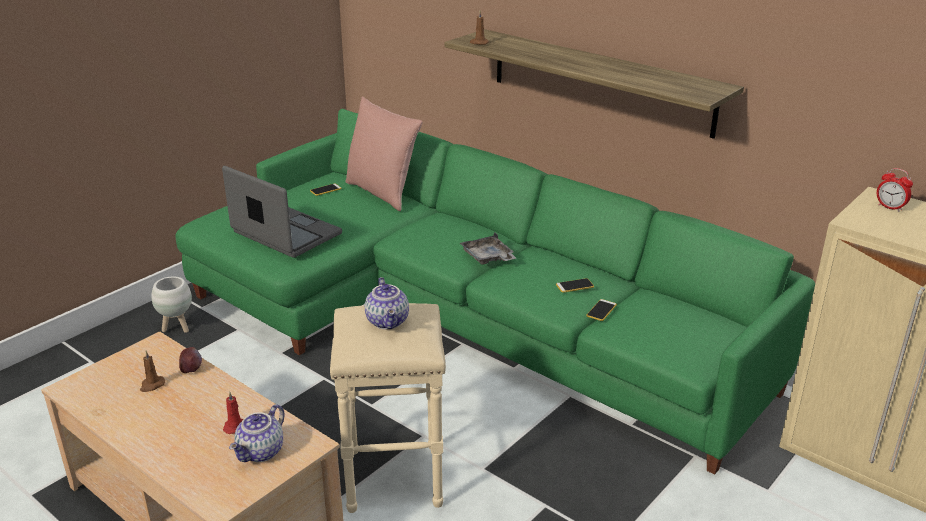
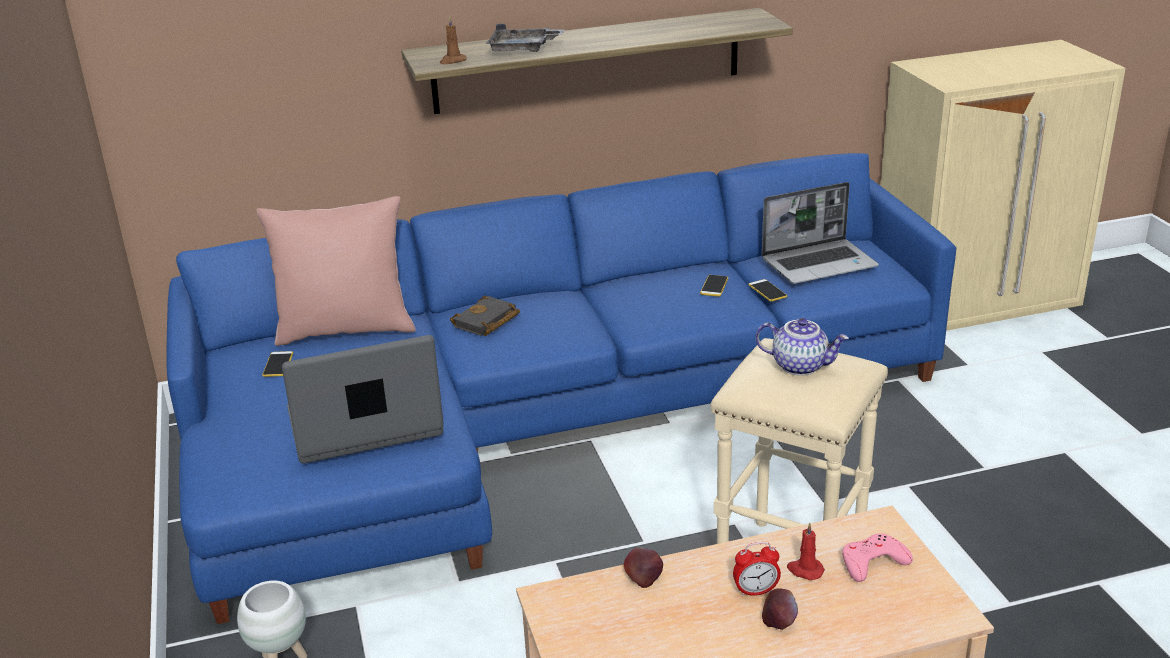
camera: 55 degrees left, 0 degrees up
brown candle [140,351,165,392] -> none
green sofa [175,109,815,475] -> blue sofa [167,153,956,624]
teapot [229,404,284,462] -> pink game controller [842,533,913,582]
grey tray [460,232,516,265] -> grey tray moved to [486,24,565,52]
alarm clock [877,168,913,212] -> alarm clock moved to [733,542,781,597]
none -> black book [450,296,520,336]
none -> laptop [762,182,879,284]
none -> apple [762,589,798,630]

